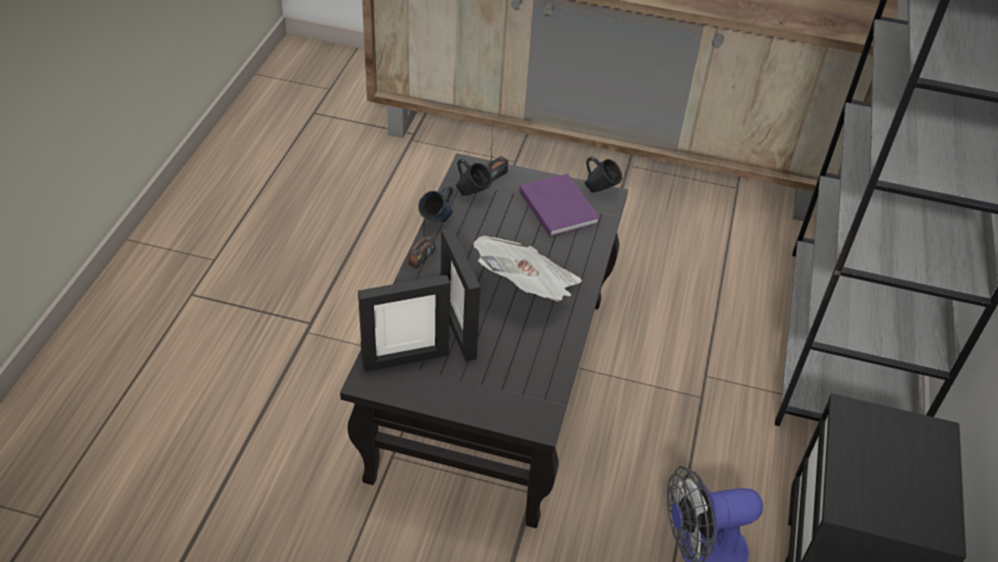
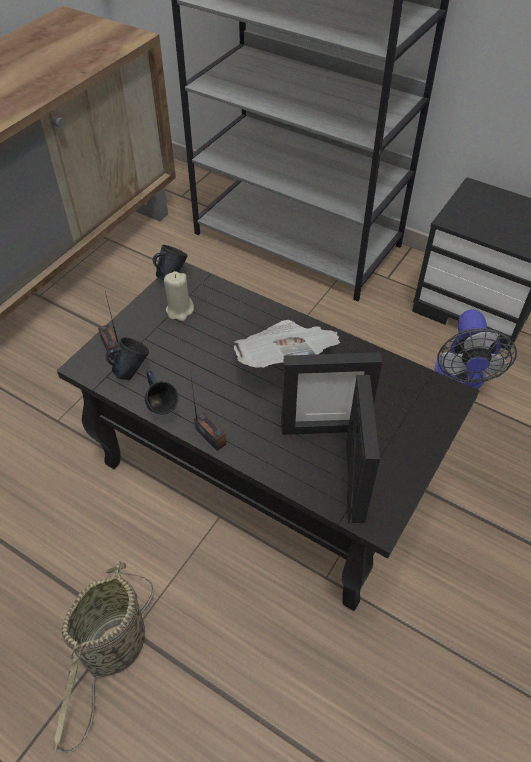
camera: 70 degrees left, 5 degrees up
purple book [519,174,600,237] -> beige candle [164,271,194,321]
none -> basket [53,561,154,753]

